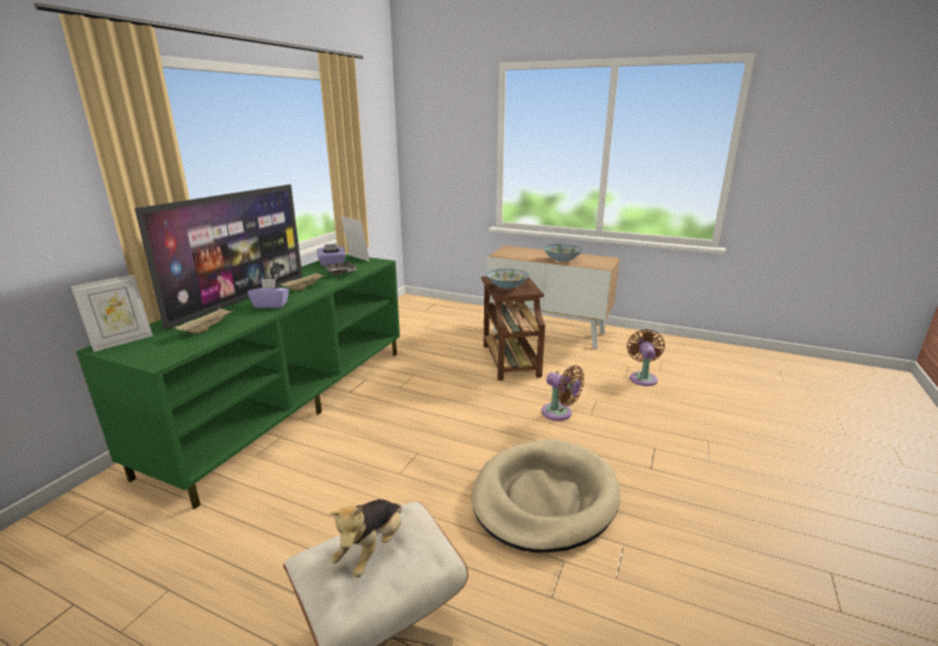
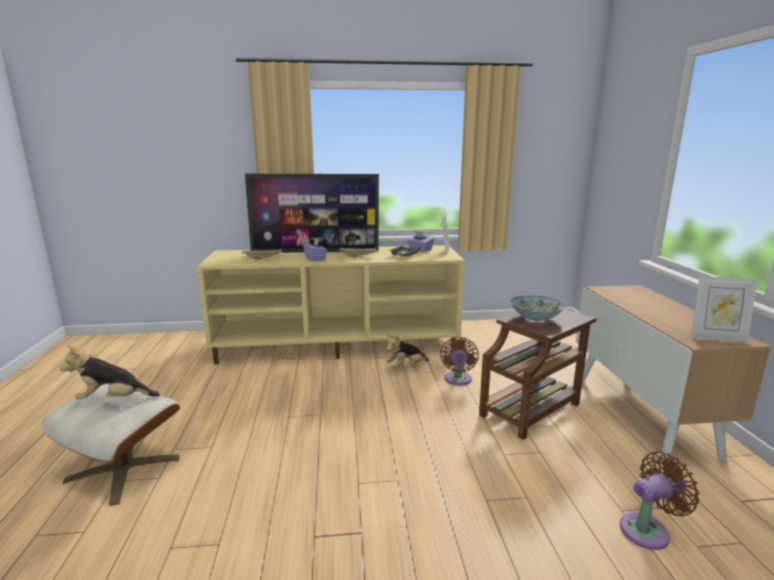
camera: 60 degrees right, 5 degrees down
picture frame [71,274,153,352] -> picture frame moved to [691,276,757,342]
green tv stand [76,254,400,509] -> beige tv stand [197,245,465,364]
beige dog bed [472,439,620,553] -> none
brown fan [541,366,584,421] -> brown fan moved to [440,337,479,385]
bowl [544,244,583,262] -> none
none -> plush toy [386,334,429,369]

